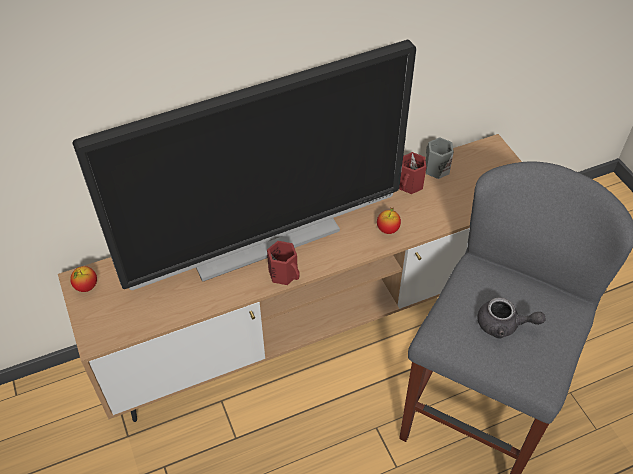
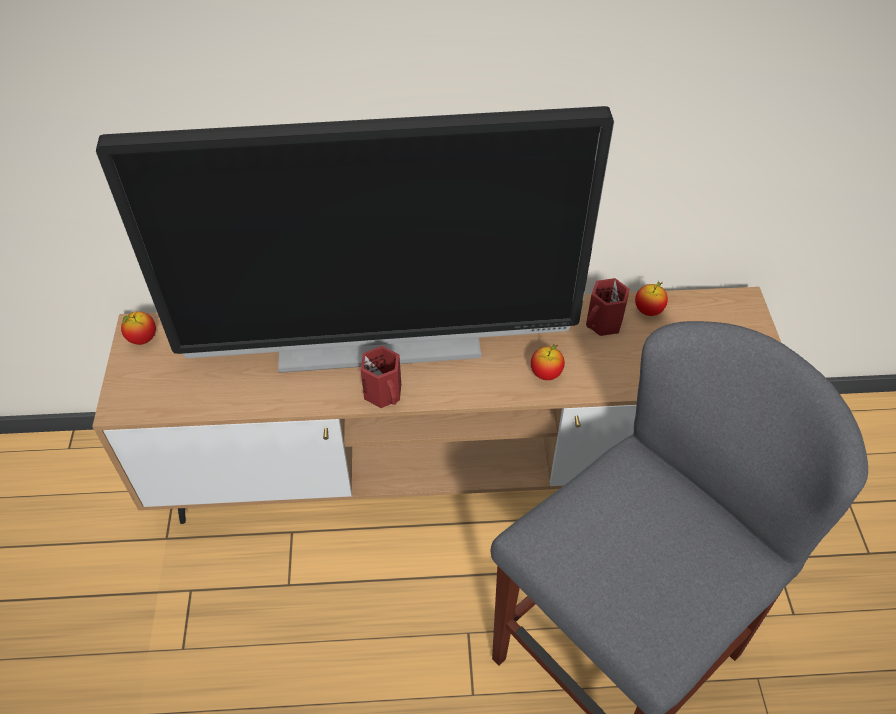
camera: 20 degrees right, 0 degrees up
grey mug [426,137,454,179] -> apple [635,281,668,316]
grey teapot [478,297,546,338] -> none

